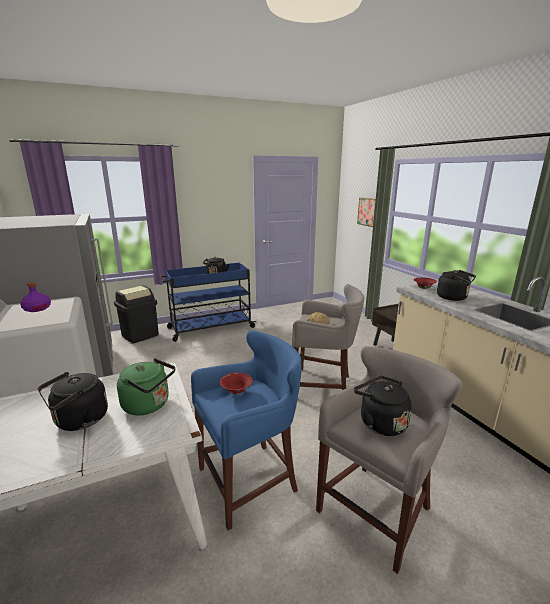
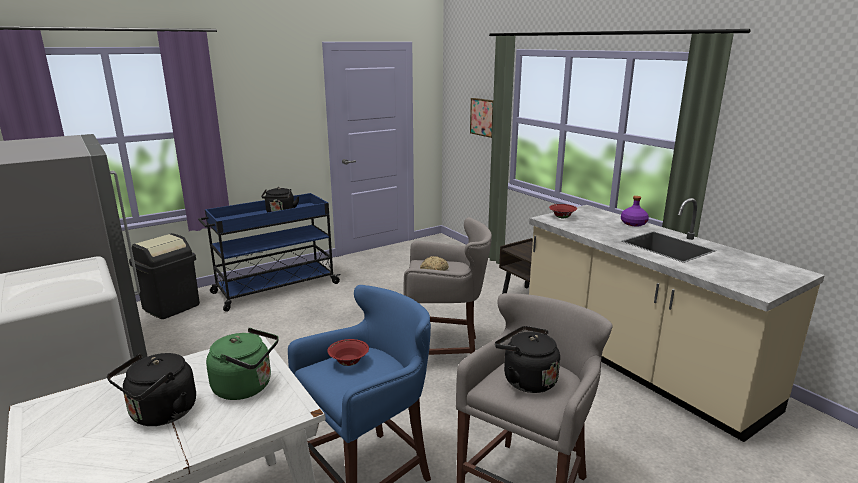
camera: 10 degrees left, 0 degrees up
purple bottle [20,282,51,312] -> purple bottle moved to [621,196,649,226]
black kettle [437,270,476,301] -> none

